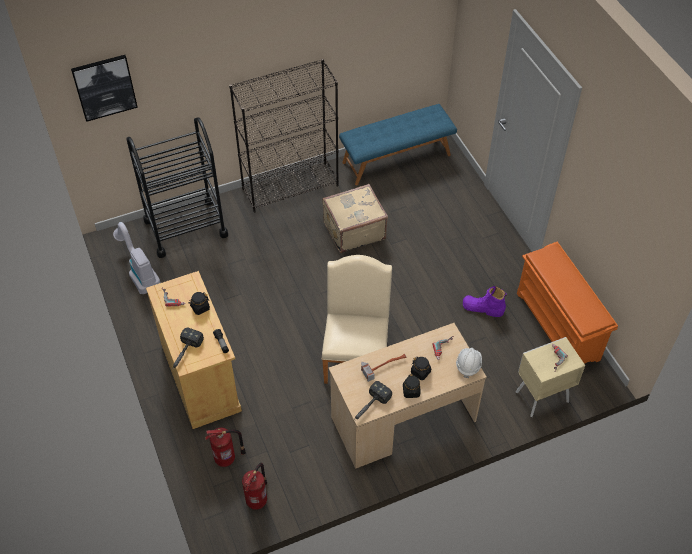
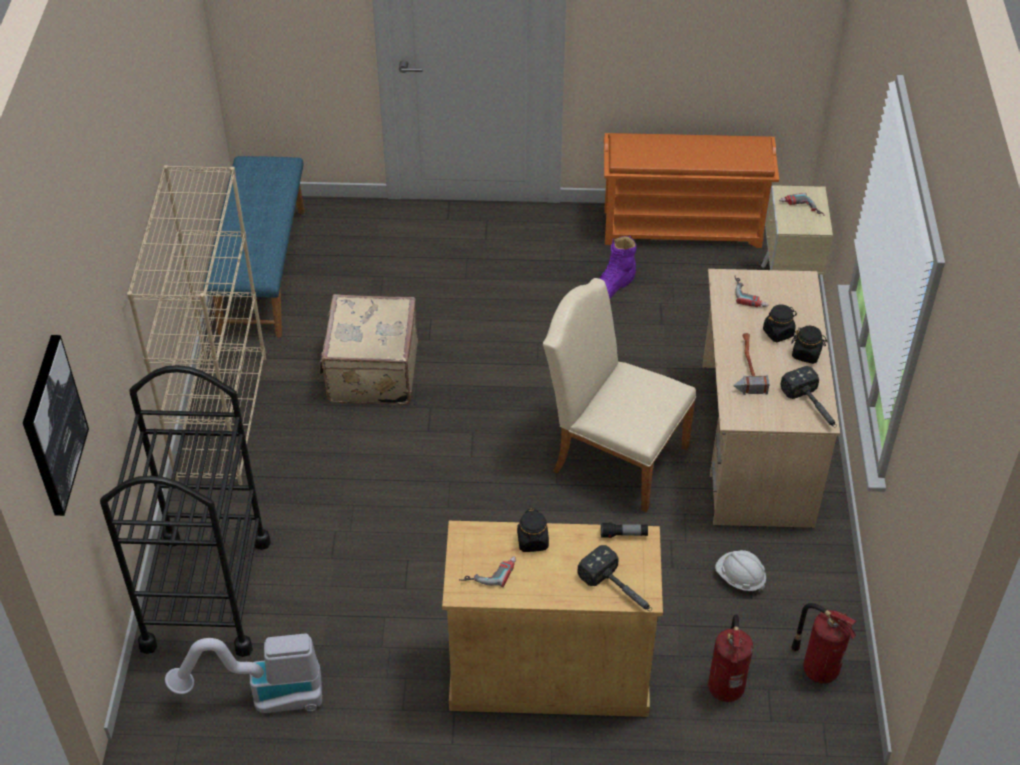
camera: 65 degrees left, 5 degrees down
black bookcase [229,59,339,213] -> beige bookcase [127,165,266,485]
white hard hat [456,348,482,378] -> white hard hat moved to [715,550,766,592]

